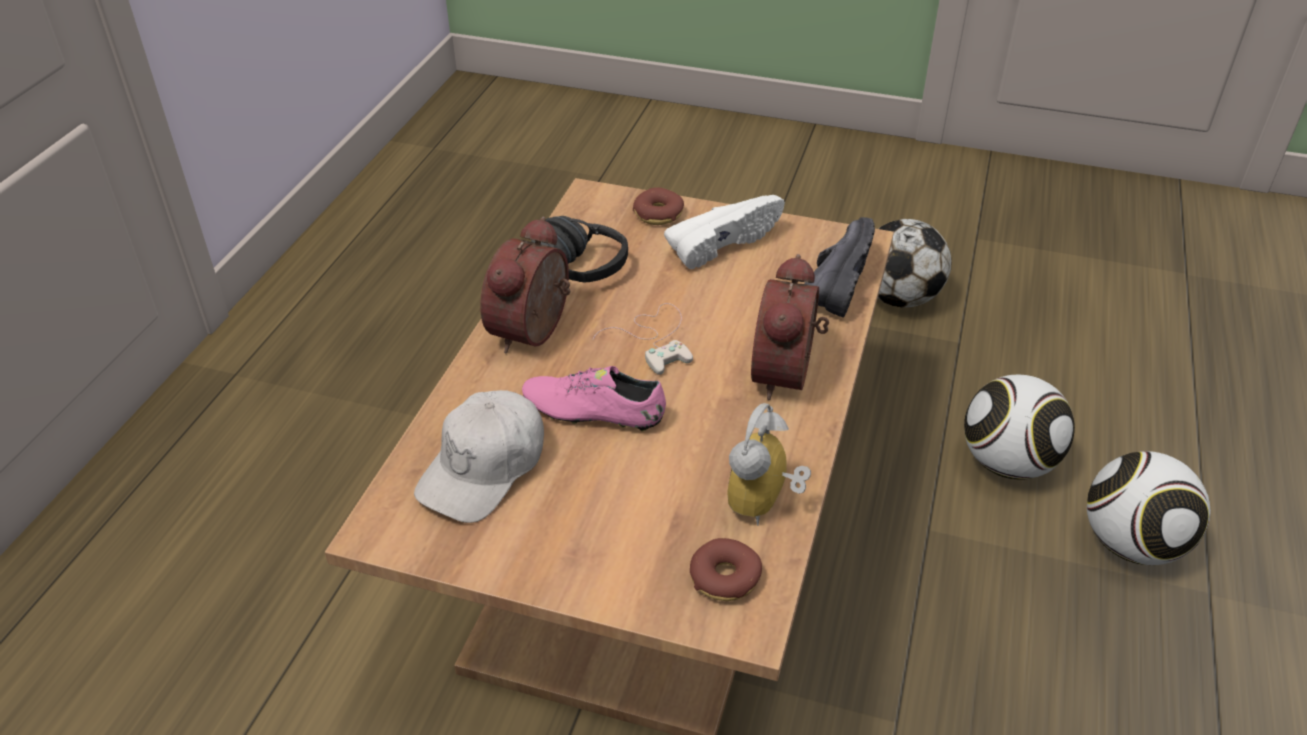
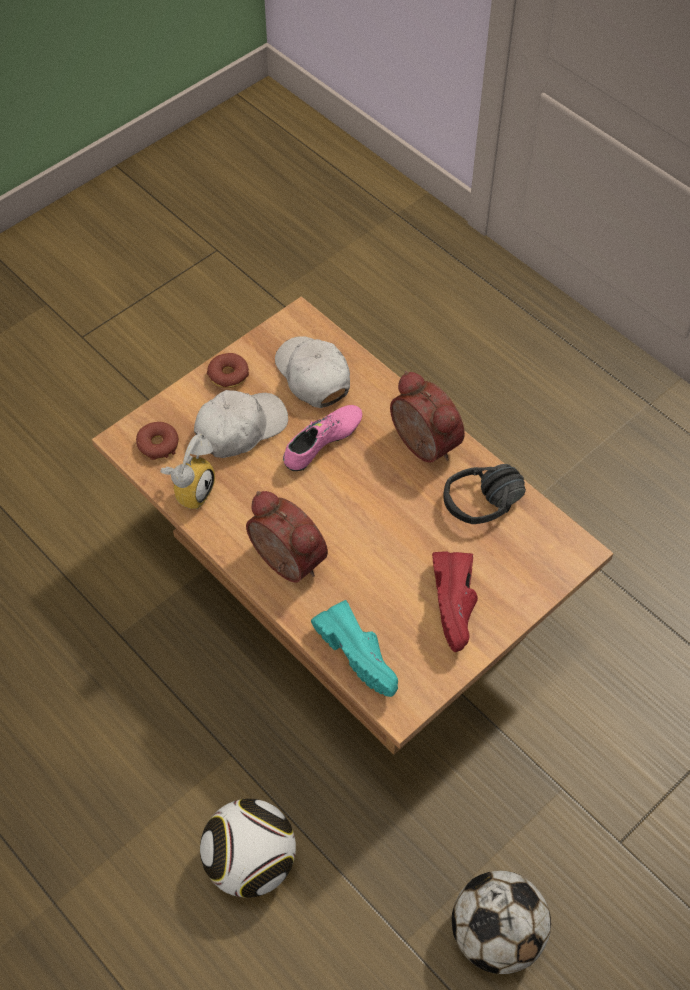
camera: 120 degrees right, 15 degrees up
white game controller [593,303,693,375] -> none
donut [633,187,684,225] -> donut moved to [207,353,249,388]
white shoe [664,195,785,269] -> red shoe [432,552,478,652]
alarm clock [727,403,811,526] -> alarm clock turned 60 degrees clockwise [160,434,215,509]
black shoe [805,217,875,318] -> turquoise shoe [311,600,398,697]
football [1087,451,1211,565] -> none
none -> white cap [194,390,288,458]

